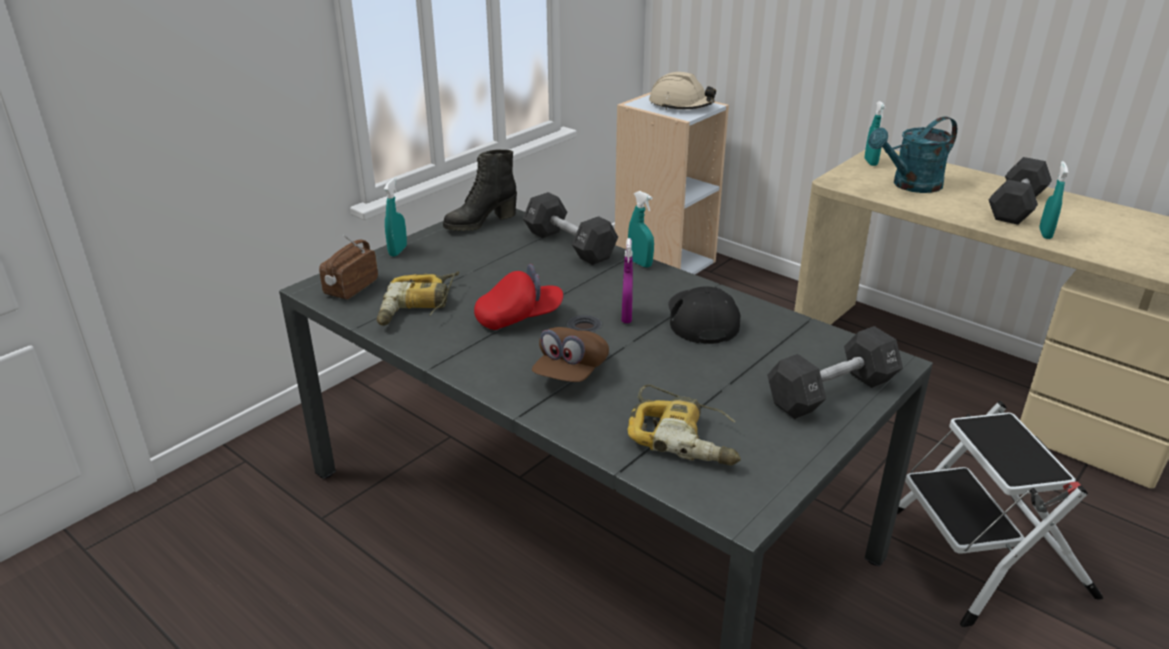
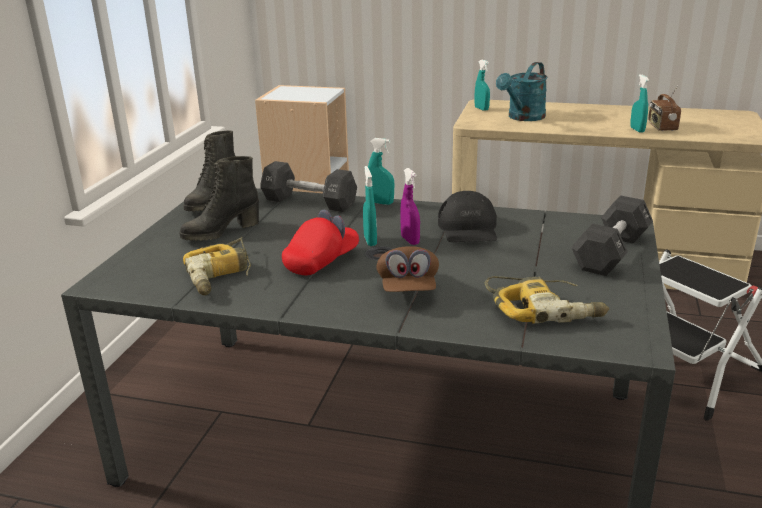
camera: 25 degrees left, 5 degrees down
radio [319,235,378,300] -> radio moved to [648,85,681,131]
turquoise spray bottle [384,177,407,257] -> turquoise spray bottle moved to [363,166,377,246]
beige hard hat [649,72,716,110] -> none
black cap [668,286,741,344] -> black cap turned 150 degrees counterclockwise [438,191,497,242]
black dumbbell [989,157,1052,225] -> none
none -> black boot [179,156,259,241]

